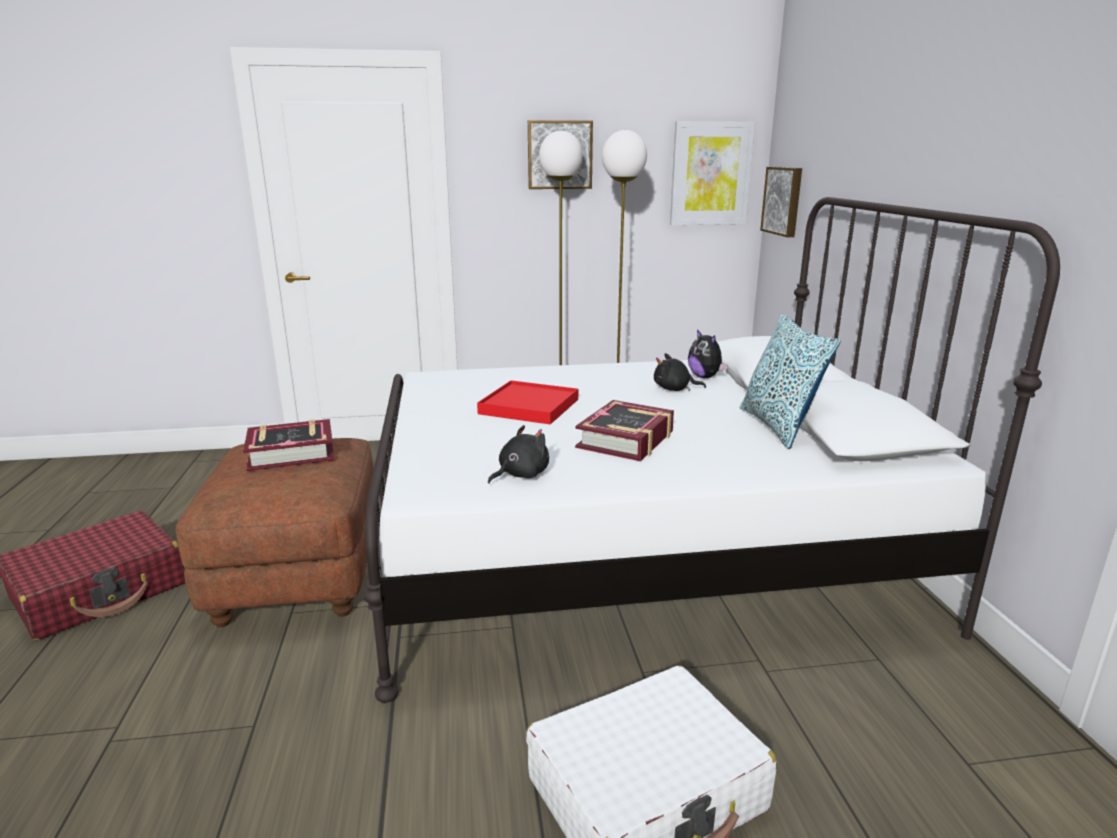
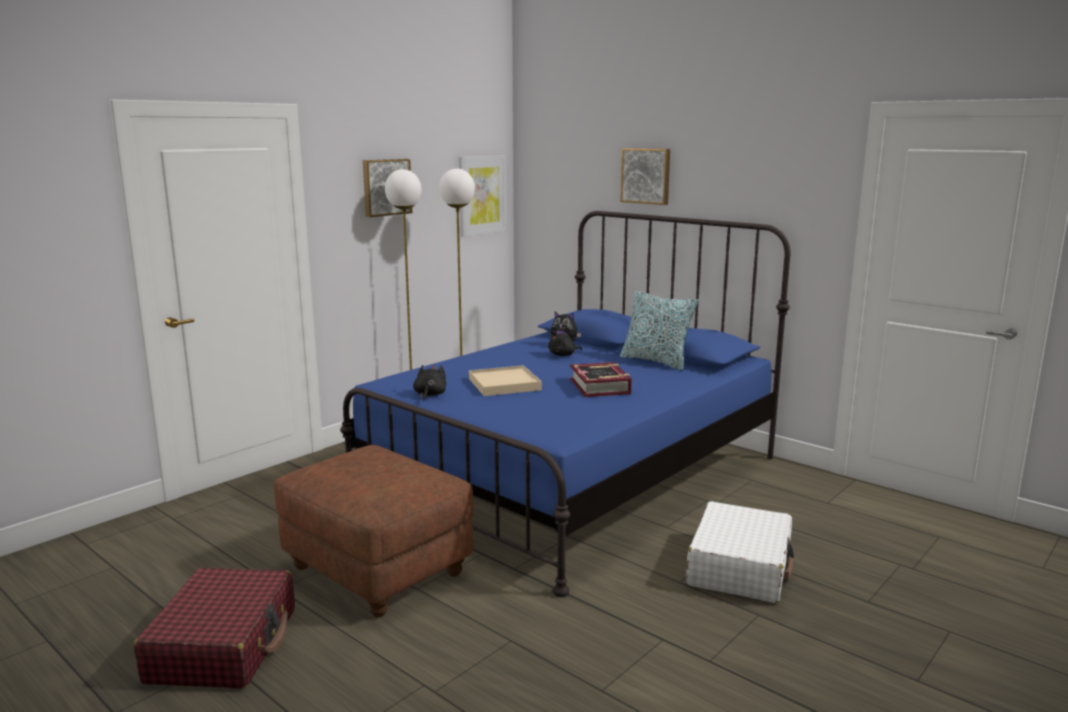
camera: 40 degrees left, 5 degrees down
book [243,419,334,471] -> none
white bed [363,197,1060,703] -> blue bed [340,211,790,597]
red tray [477,380,578,424] -> beige tray [469,365,542,396]
black plush toy [488,425,549,484] -> black plush toy moved to [413,365,446,401]
picture [760,167,802,237] -> picture moved to [620,148,670,205]

